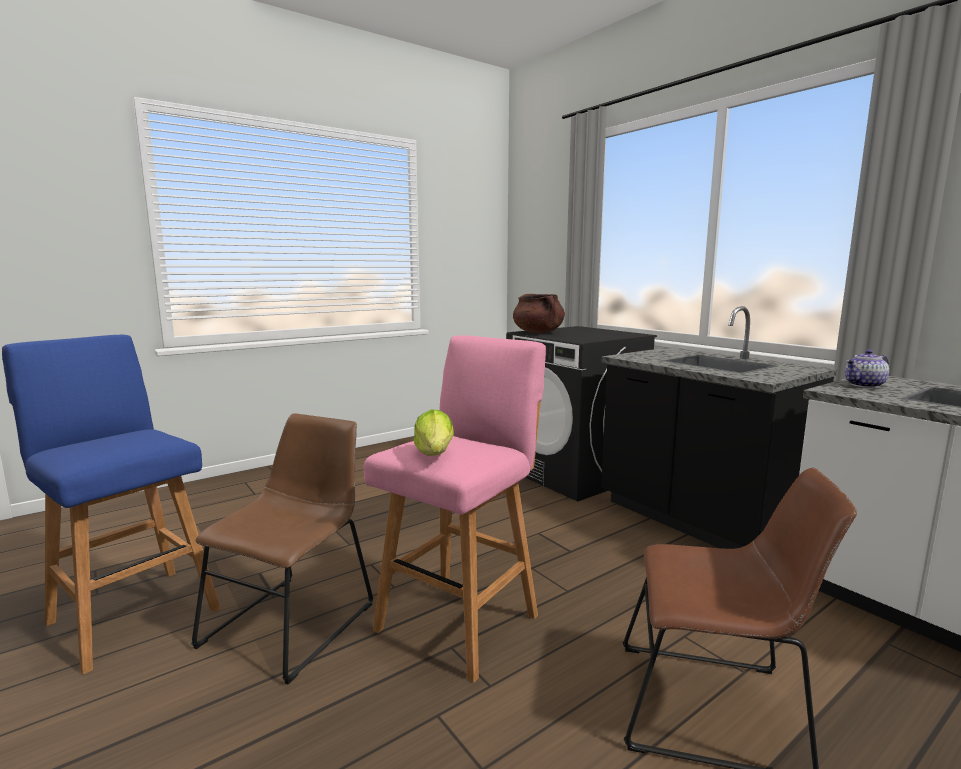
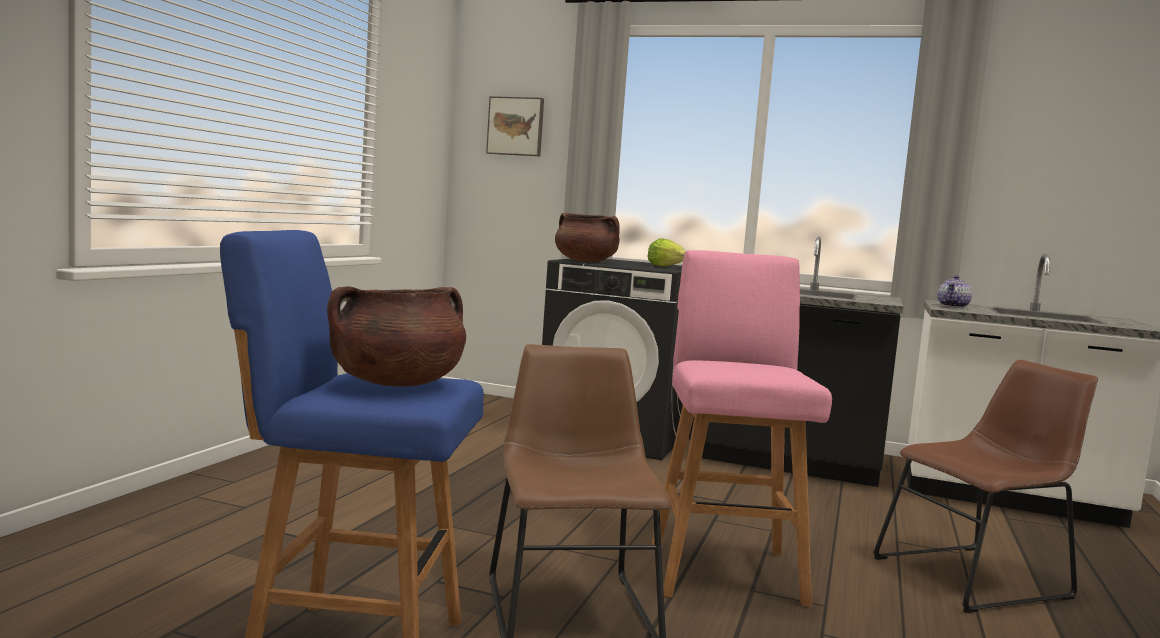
camera: 35 degrees left, 5 degrees down
lettuce [414,409,454,456] -> lettuce moved to [647,239,686,266]
none -> brown cooking pot [327,286,466,387]
none -> picture [486,96,544,156]

